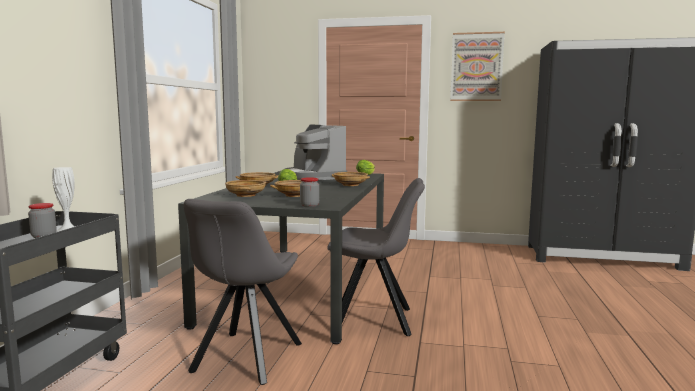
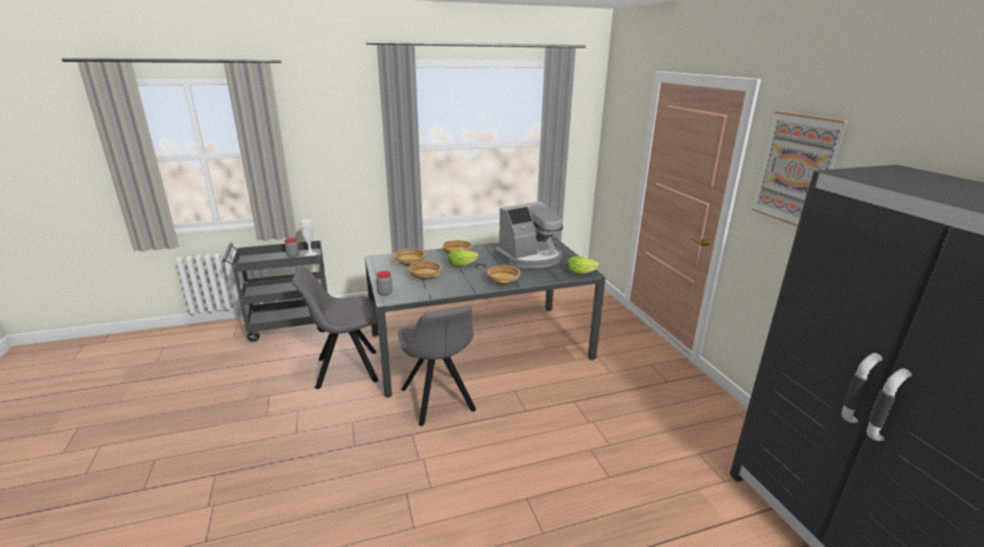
camera: 60 degrees right, 15 degrees up
coffee machine [284,124,347,180] -> coffee machine turned 150 degrees counterclockwise [496,201,563,268]

